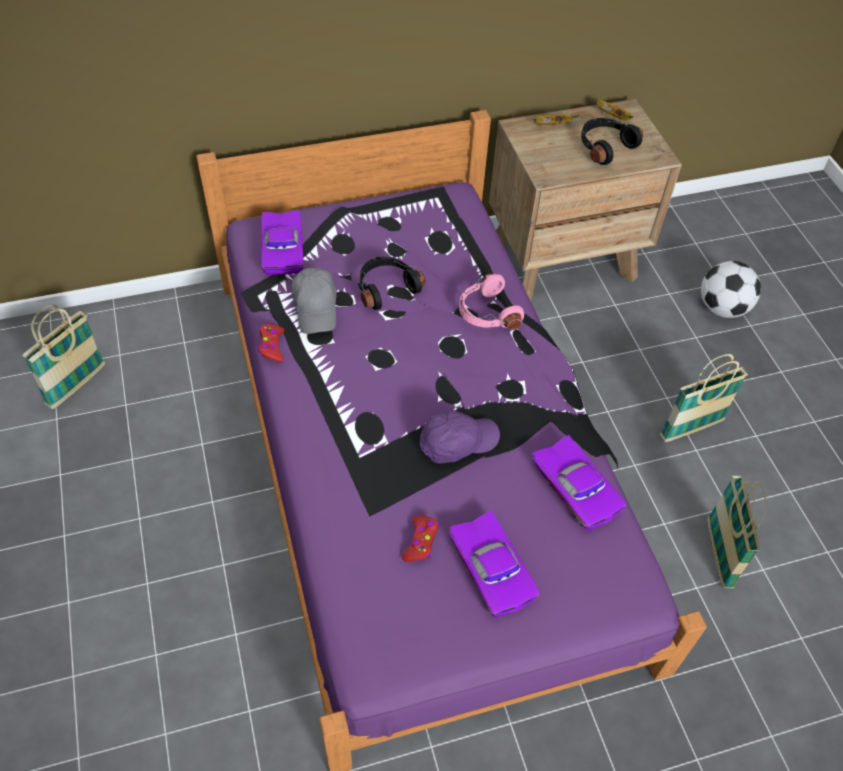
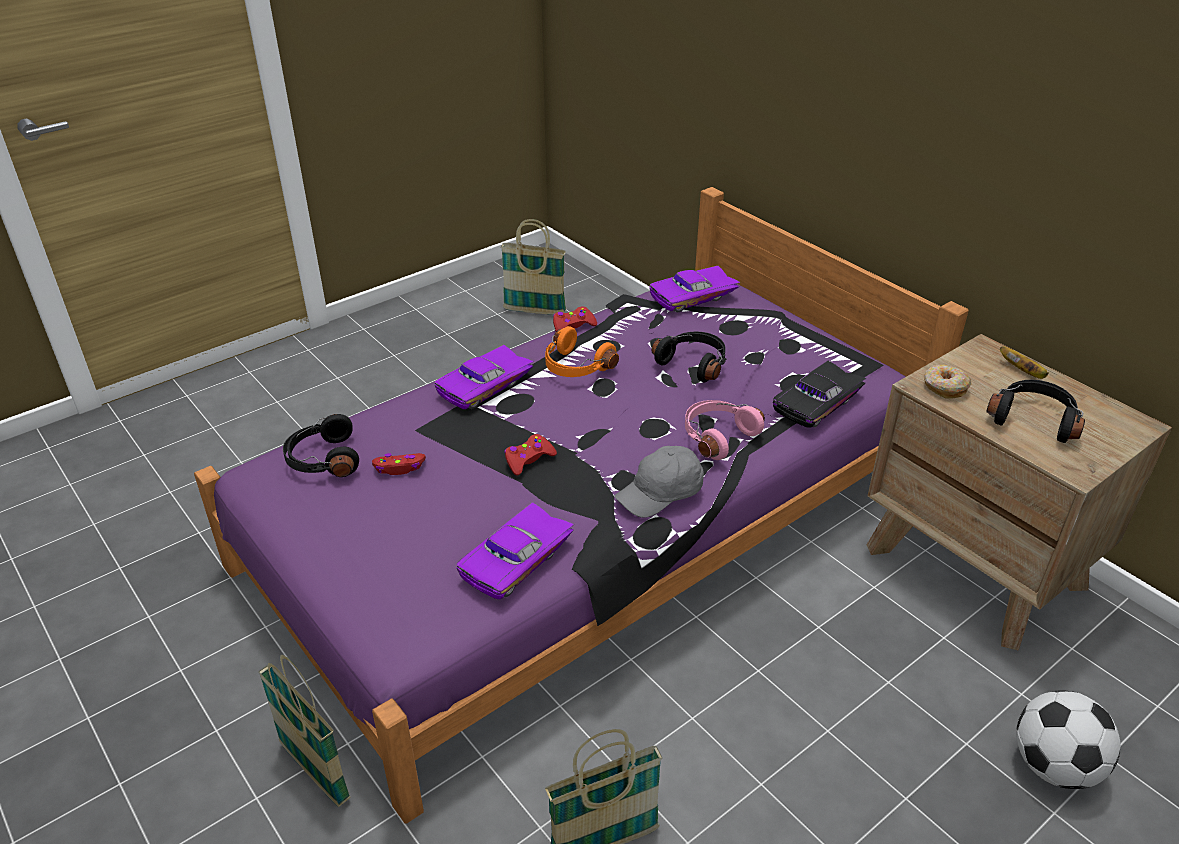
camera: 70 degrees right, 15 degrees down
grey cap [292,268,337,334] -> grey cap moved to [614,446,704,518]
purple cap [420,411,500,463] -> red game controller [504,434,557,476]
purple toy car [449,511,539,617] -> purple toy car moved to [435,345,534,409]
banana [596,100,634,120] -> none
basket [660,354,748,442] -> basket moved to [258,655,351,807]
none -> black headphones [283,414,359,477]
none -> orange headphones [545,326,619,377]
none -> black toy car [773,361,866,428]
none -> donut [924,365,972,399]

